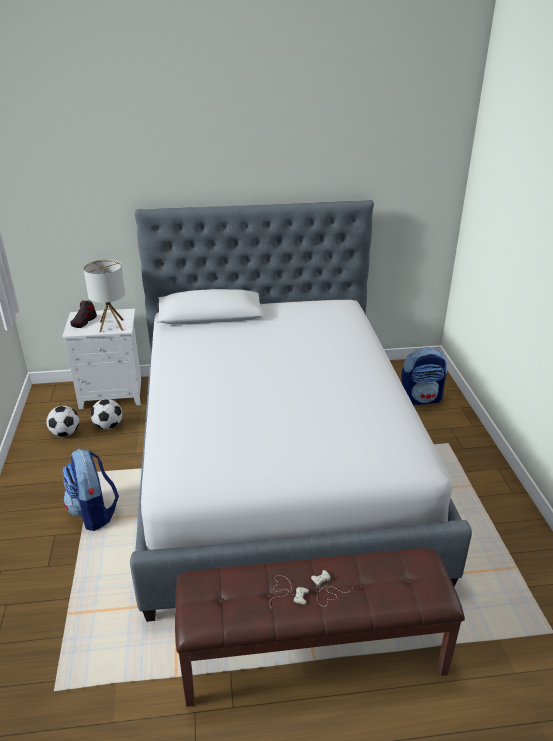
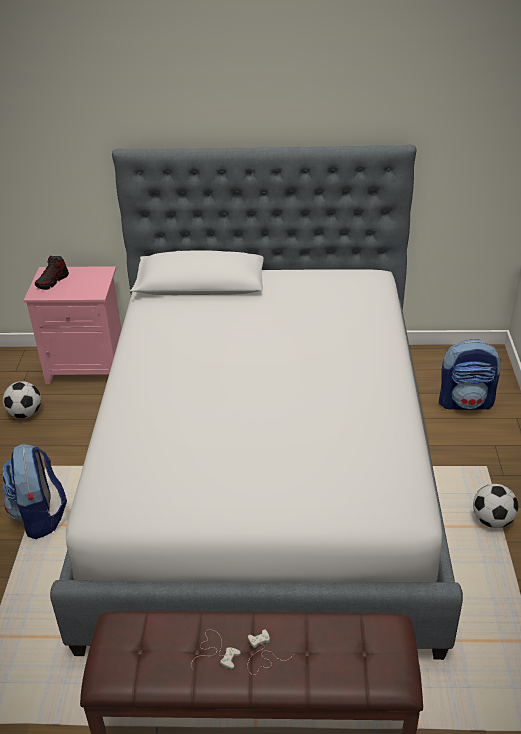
camera: 10 degrees right, 5 degrees up
white nightstand [62,309,141,410] -> pink nightstand [24,266,122,384]
table lamp [83,259,125,332] -> none
football [91,399,122,430] -> football moved to [473,484,518,528]

